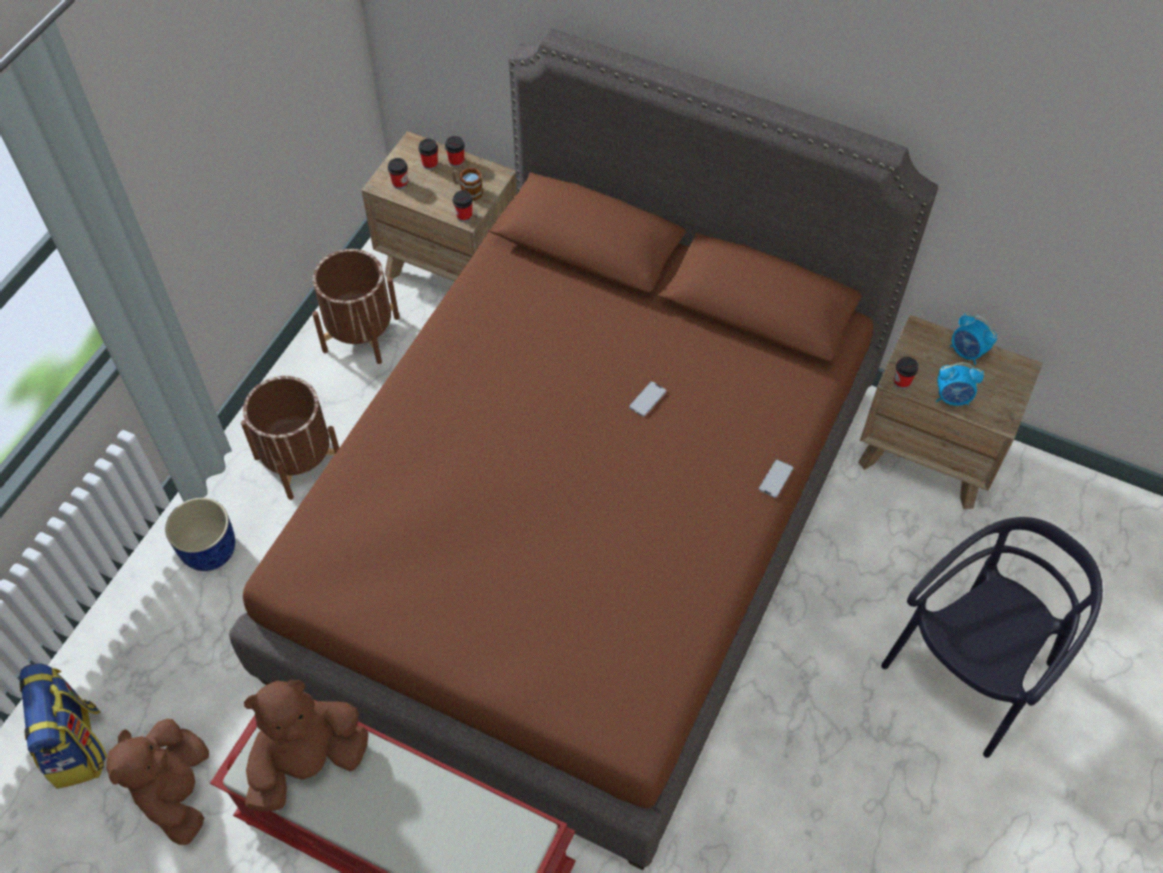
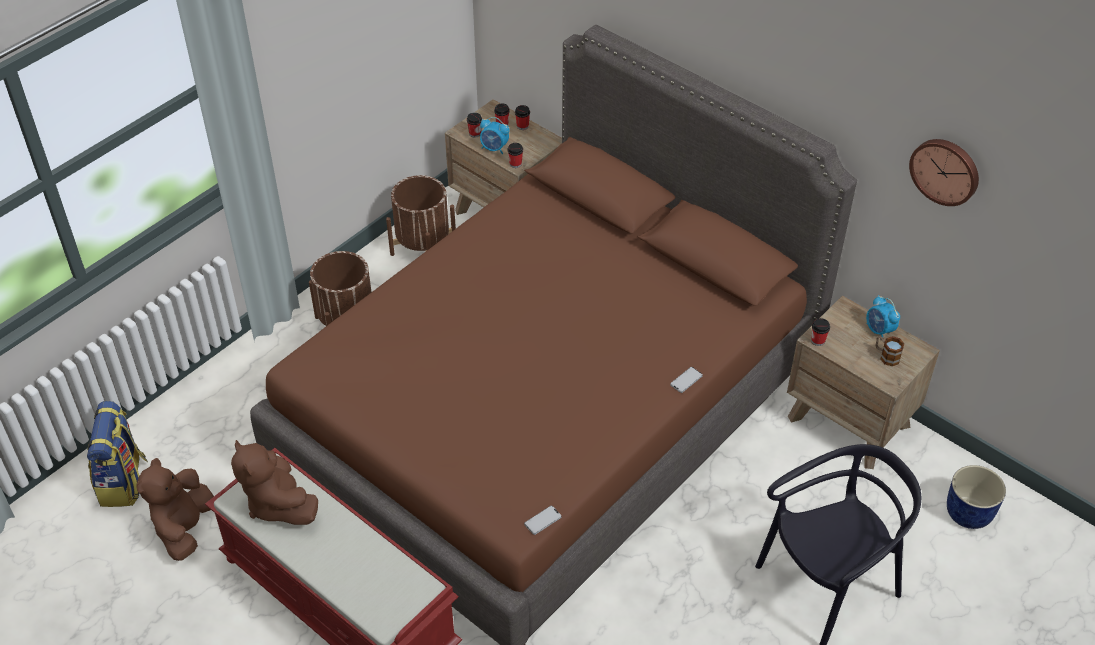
camera: 15 degrees right, 10 degrees down
blue planter [165,498,235,571] -> blue planter moved to [947,465,1006,529]
brown plush toy [244,680,368,812] -> brown plush toy turned 105 degrees counterclockwise [231,440,318,525]
mug [452,168,483,201] -> mug moved to [875,336,904,366]
phone [629,381,666,417] -> phone moved to [524,506,562,535]
alarm clock [936,362,984,406] -> alarm clock moved to [480,117,510,154]
none -> wall clock [909,139,979,206]

